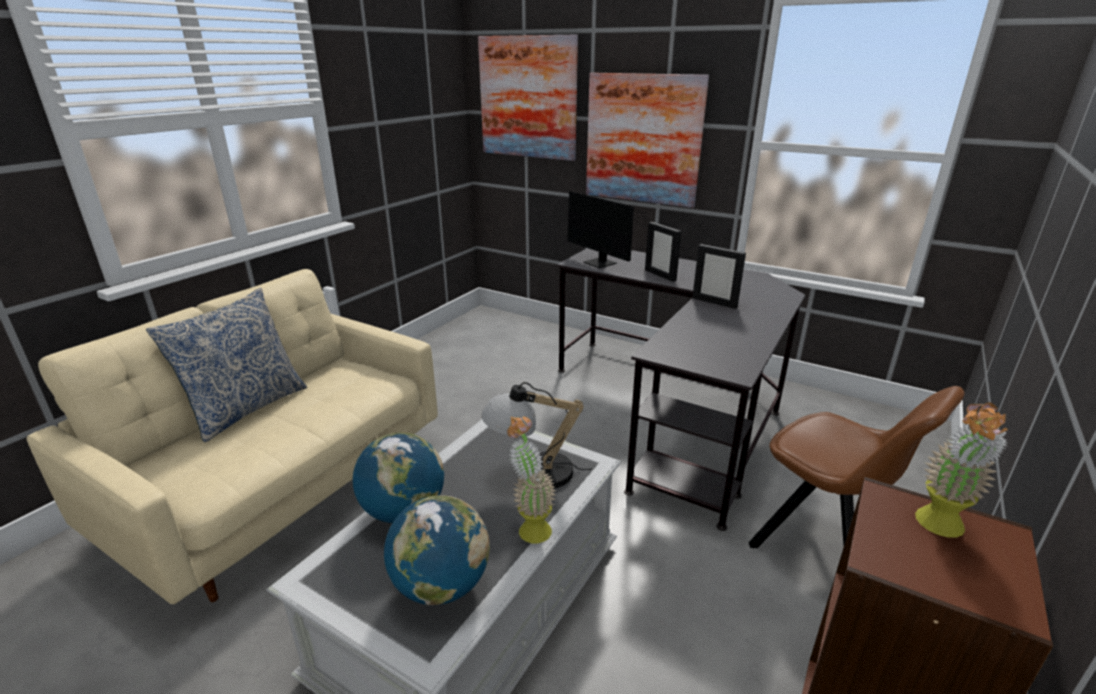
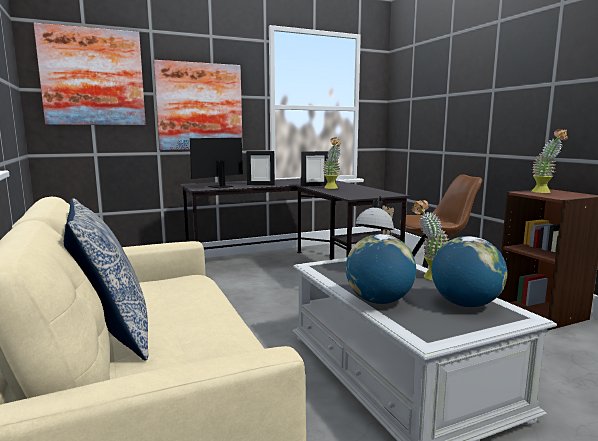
camera: 55 degrees left, 15 degrees down
monitor [567,191,657,268] -> monitor turned 135 degrees clockwise [170,138,243,188]
none -> potted plant [323,137,341,189]

